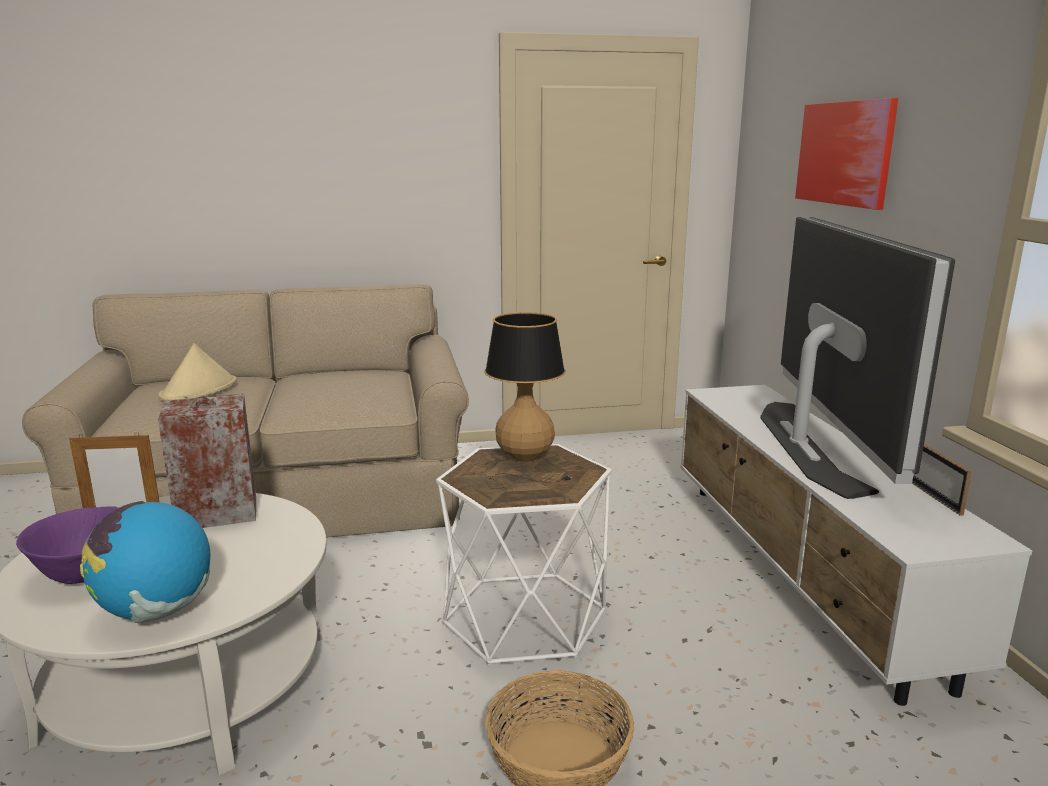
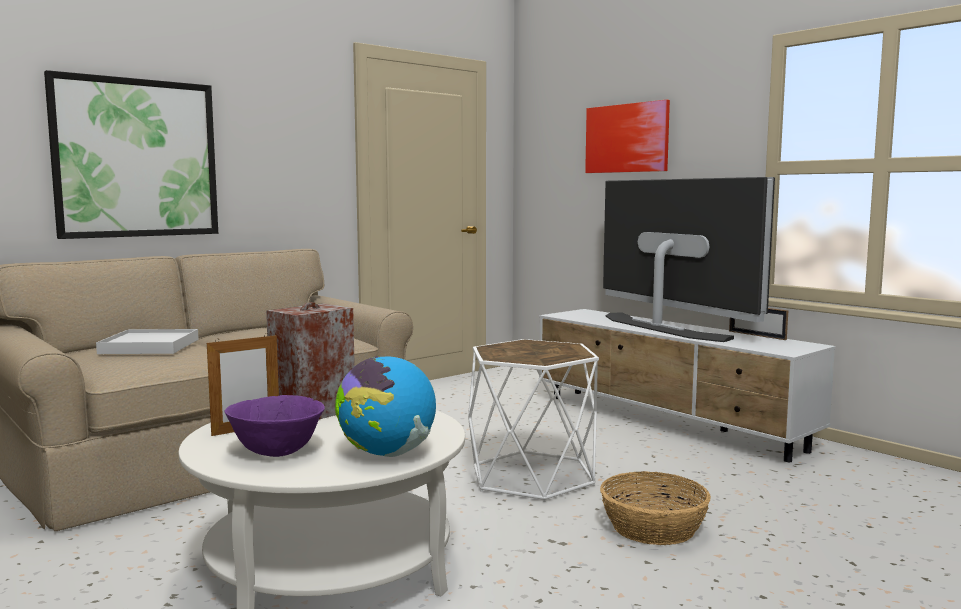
camera: 30 degrees left, 10 degrees down
beige hat [159,343,237,401] -> white tray [96,329,199,354]
table lamp [481,312,572,489] -> none
none -> picture [44,70,218,239]

